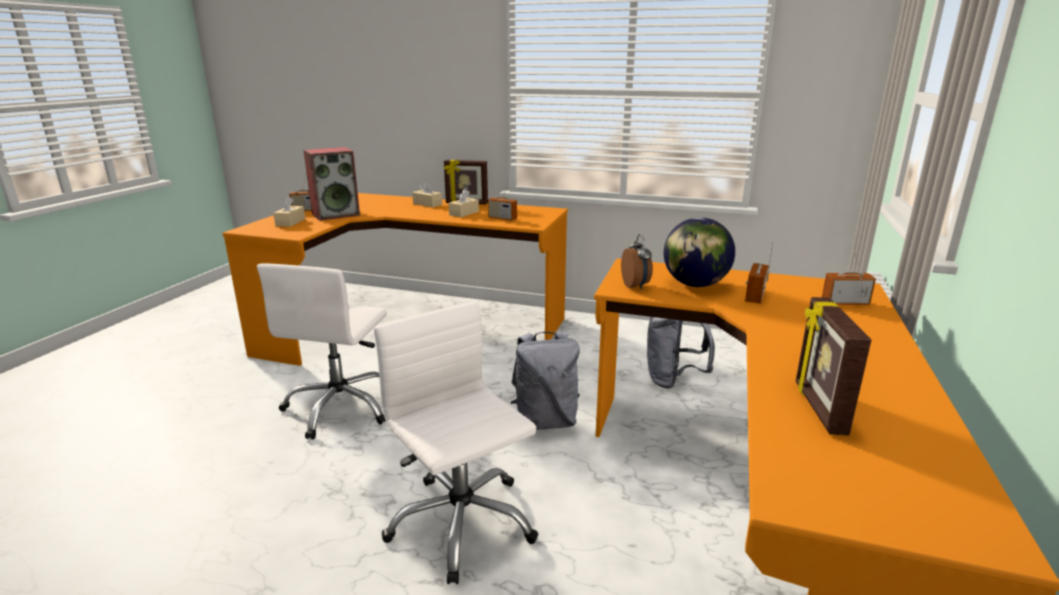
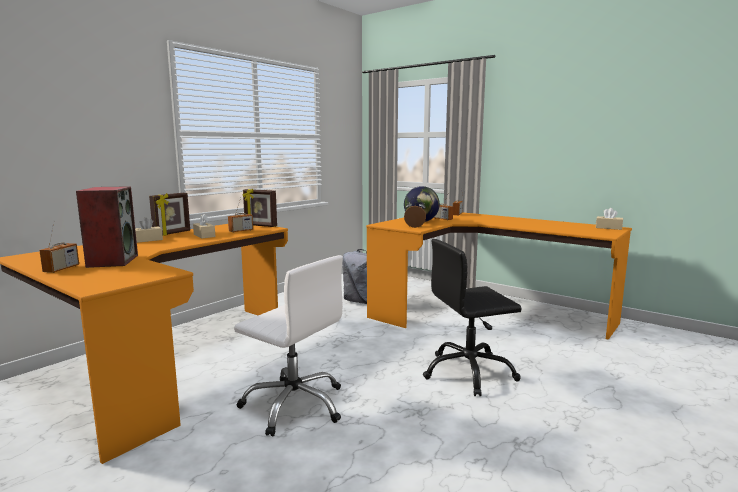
camera: 70 degrees left, 10 degrees down
beige tissue box [273,197,305,227] -> beige tissue box moved to [596,208,623,230]
white office chair [374,301,539,584] -> black office chair [423,239,522,396]
grey backpack [511,331,580,430] -> none
picture frame [796,297,871,436] -> picture frame moved to [242,189,277,227]

